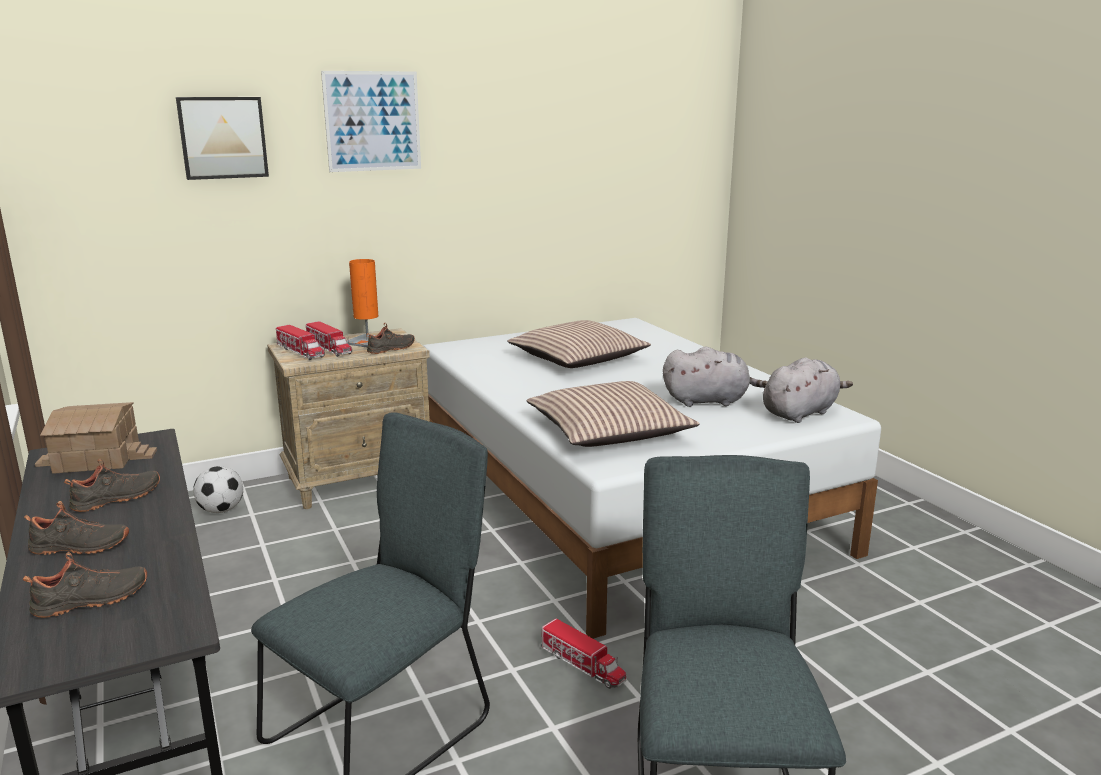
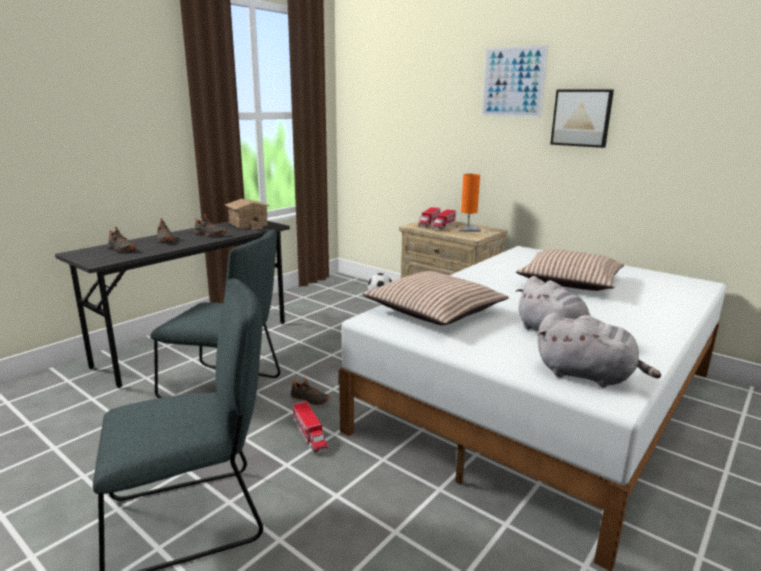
camera: 65 degrees right, 0 degrees up
picture [176,97,269,180] -> picture moved to [550,89,614,148]
black shoe [366,323,415,354] -> black shoe moved to [291,378,330,405]
toy truck [541,618,626,689] -> toy truck turned 45 degrees counterclockwise [293,401,328,453]

